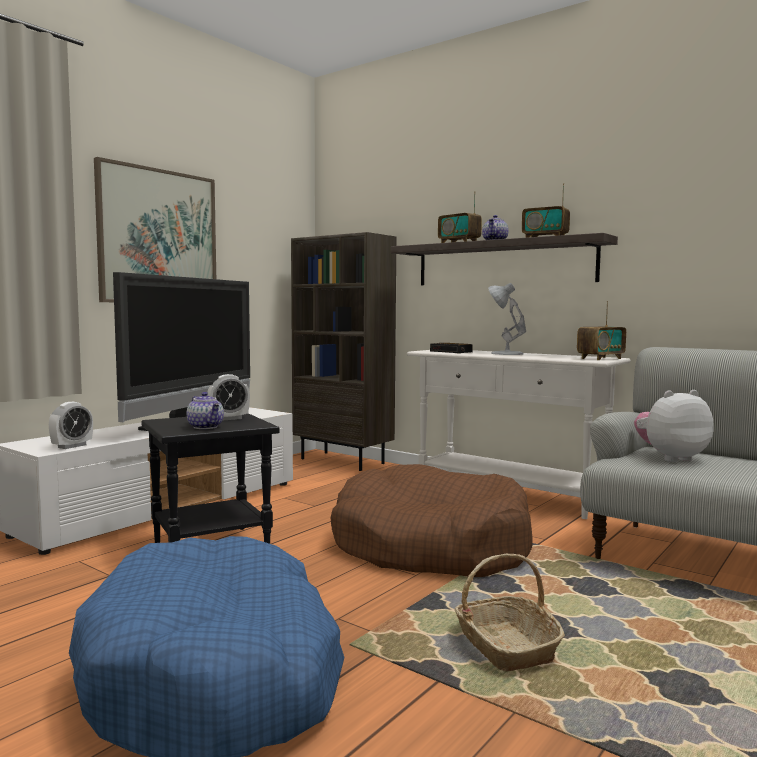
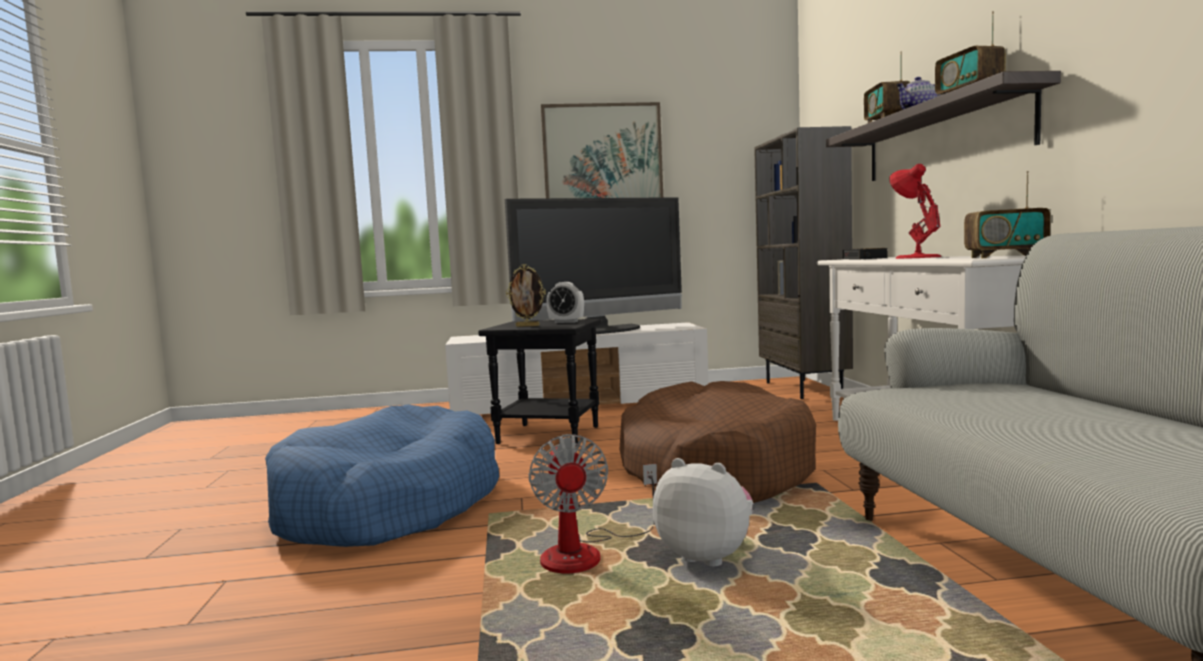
camera: 45 degrees right, 0 degrees up
alarm clock [49,402,93,449] -> none
teapot [187,392,224,429] -> picture frame [506,264,546,327]
basket [455,554,565,672] -> fan [529,434,657,573]
white table lamp [488,283,526,355] -> red table lamp [889,164,941,259]
plush toy [634,390,713,462] -> plush toy moved to [653,458,753,566]

